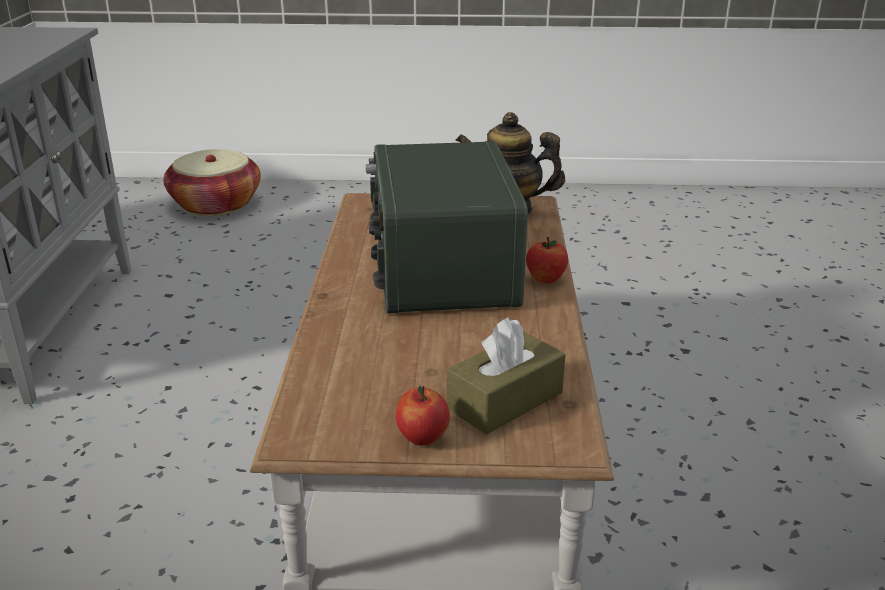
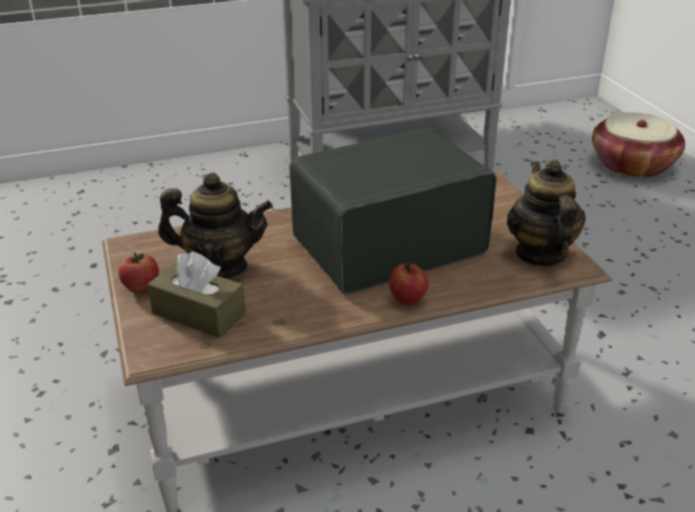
camera: 70 degrees right, 5 degrees up
none -> teapot [158,172,273,279]

